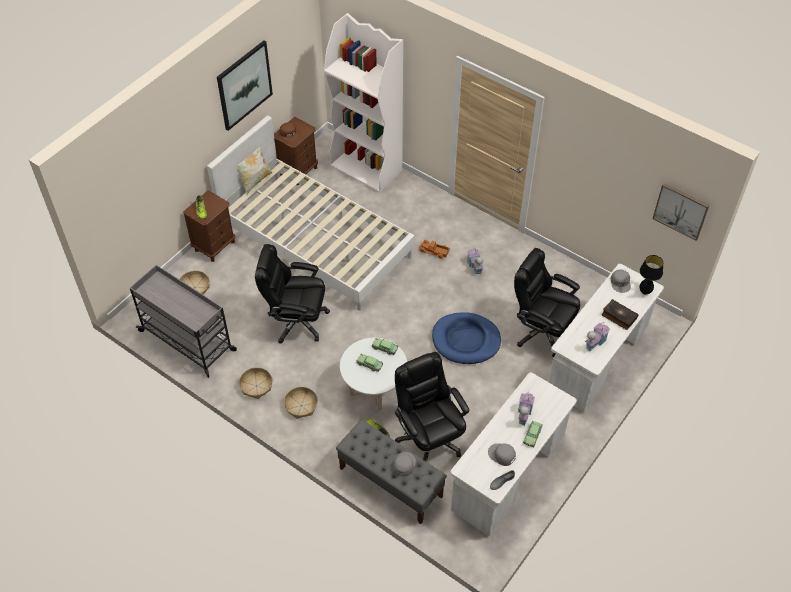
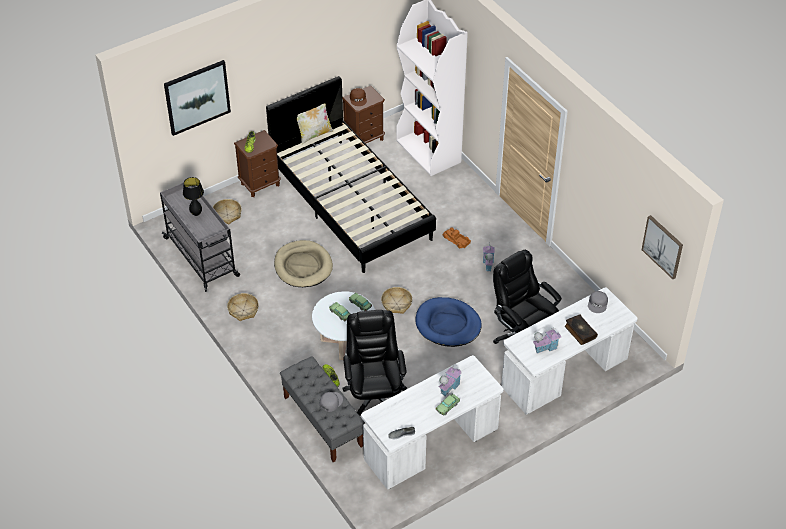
camera: 20 degrees right, 5 degrees down
white bed [207,115,414,311] -> black bed [266,76,436,273]
picture [217,41,273,131] -> picture moved to [164,60,231,136]
black office chair [255,244,330,343] -> beige dog bed [274,240,333,287]
basket [284,387,318,419] -> basket moved to [381,287,412,314]
grey cap [488,443,516,466] -> none
black table lamp [640,255,663,295] -> black table lamp moved to [183,177,204,216]

